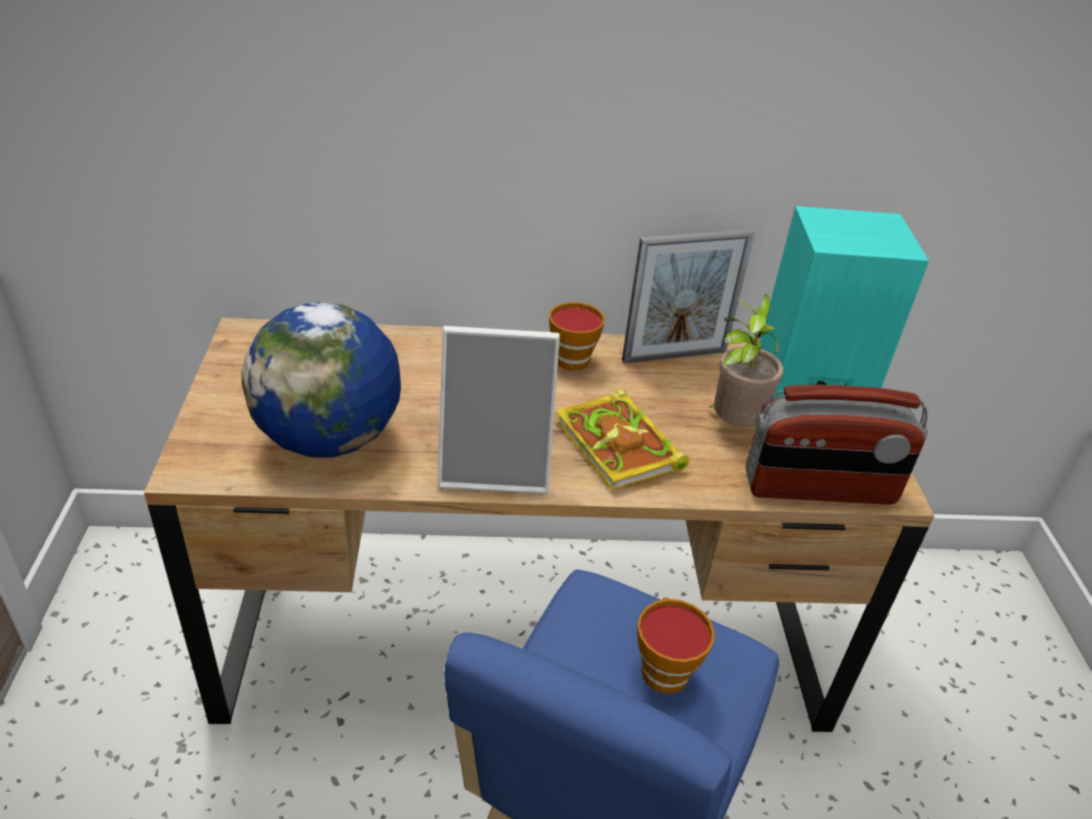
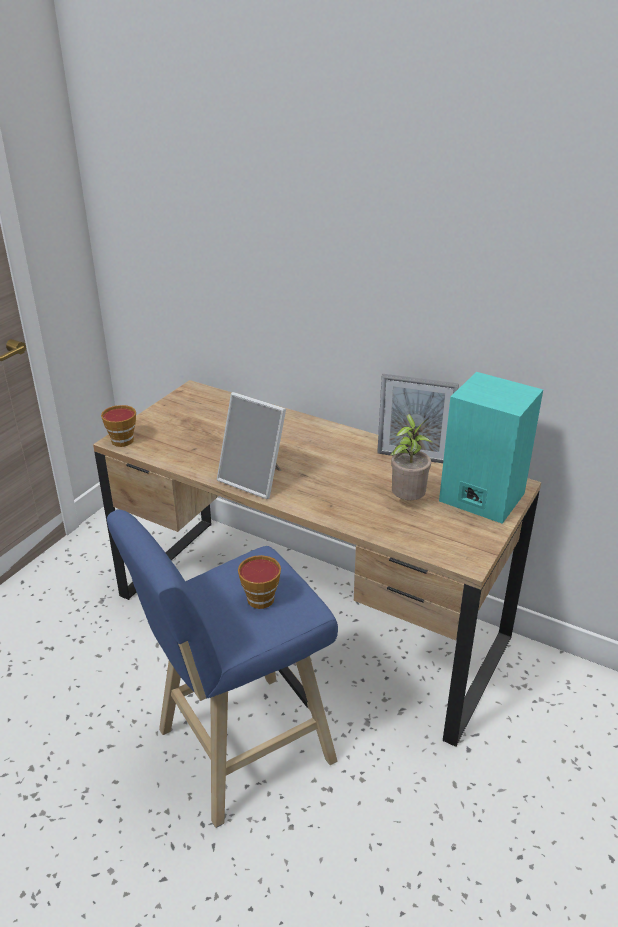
camera: 35 degrees right, 5 degrees down
globe [242,302,401,458] -> none
cup [549,302,605,371] -> cup moved to [101,405,136,447]
book [555,389,689,490] -> none
radio [746,385,928,505] -> none

